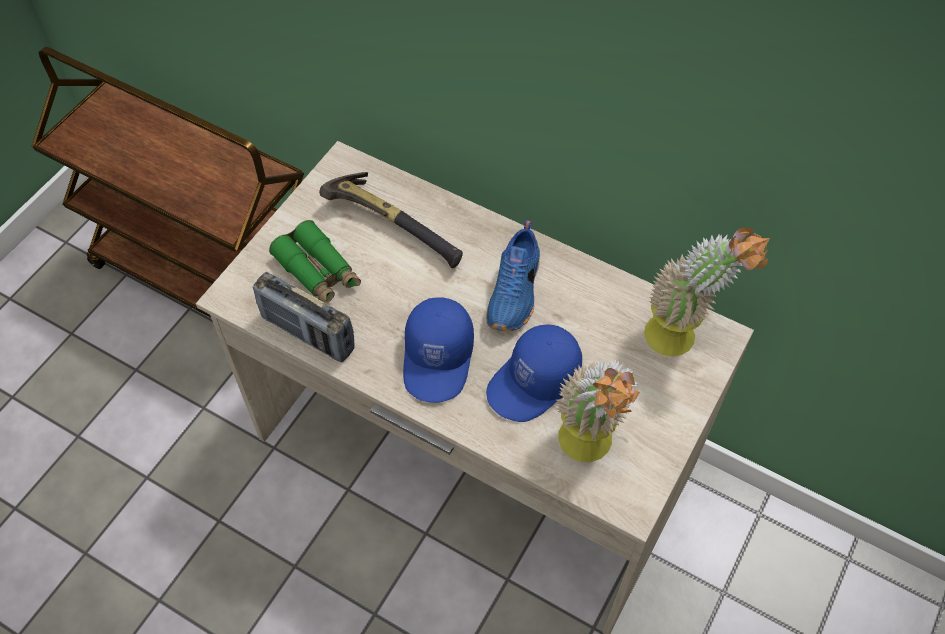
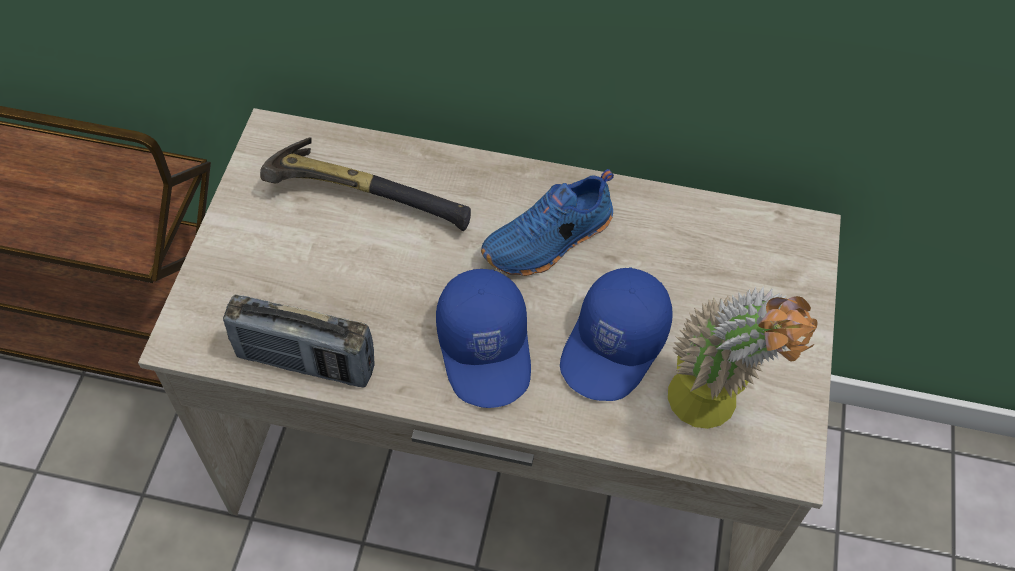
camera: 20 degrees left, 0 degrees up
green binoculars [269,220,361,304] -> none
blue shoe [486,220,540,331] -> blue shoe turned 60 degrees clockwise [481,169,614,276]
potted plant [644,227,770,357] -> none

